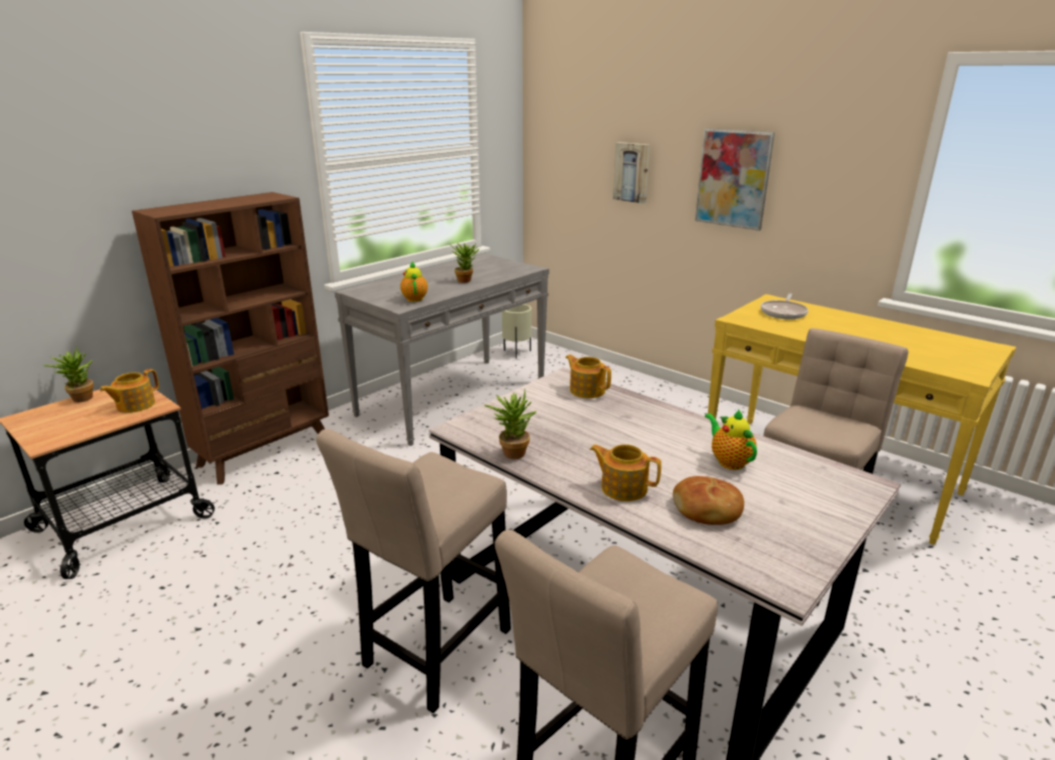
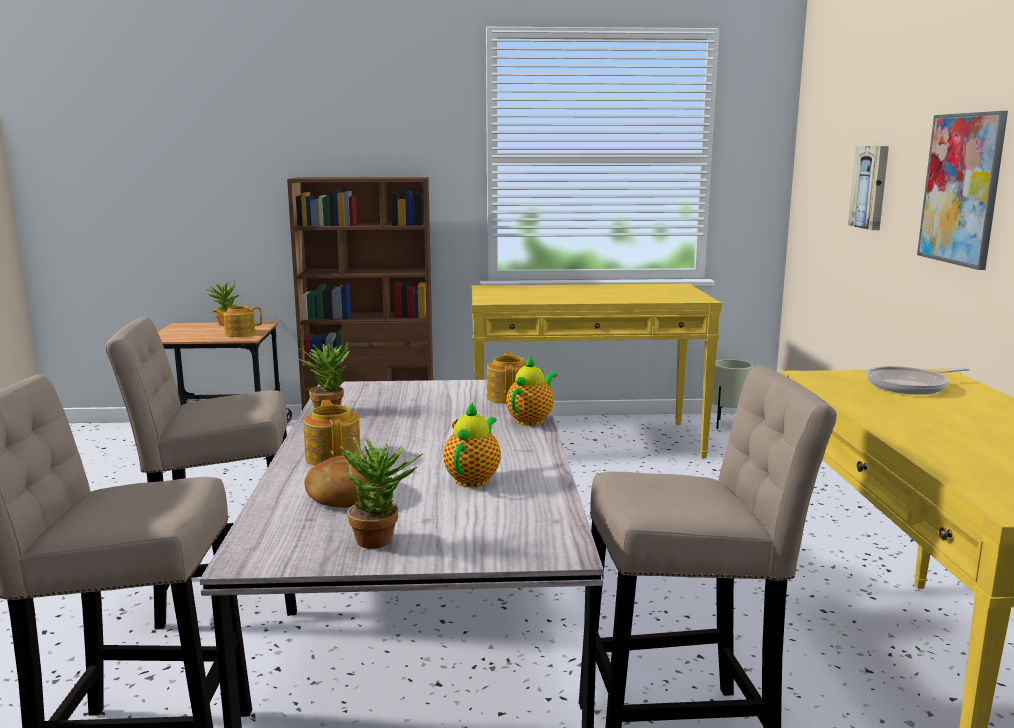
camera: 45 degrees right, 10 degrees down
grey console table [335,253,549,446] -> yellow console table [471,284,722,458]
teapot [400,261,428,302] -> teapot moved to [506,356,557,426]
potted plant [449,243,480,283] -> potted plant moved to [339,437,423,549]

